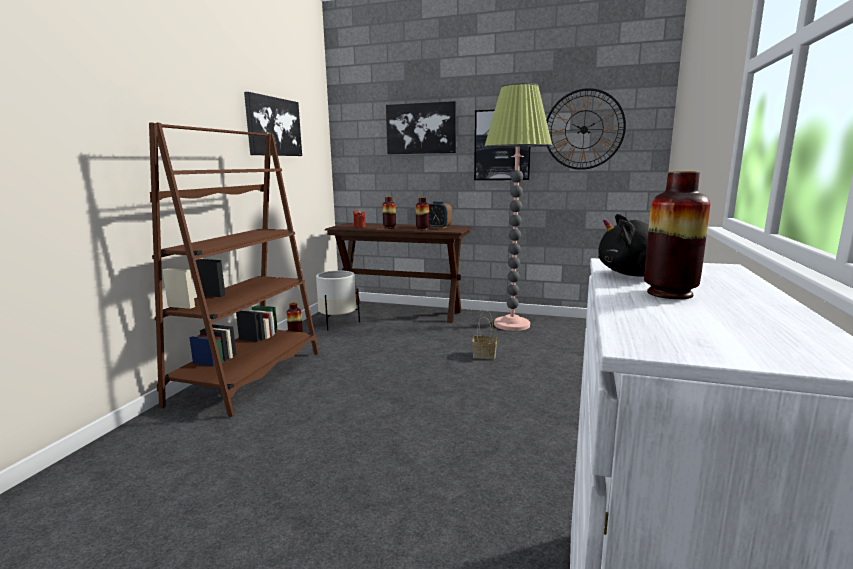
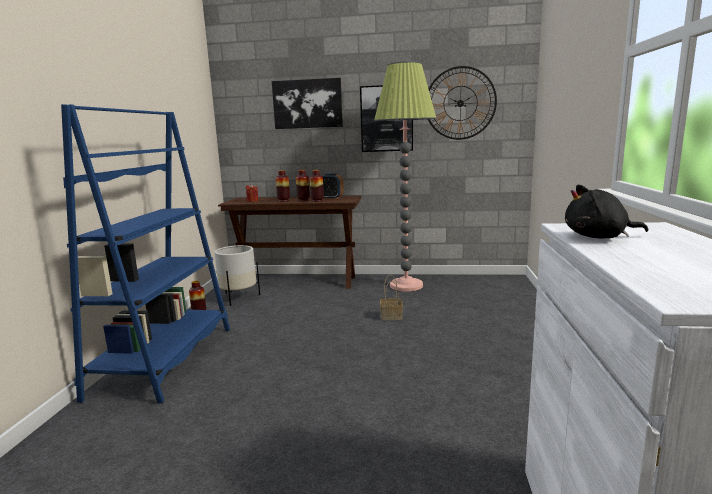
camera: 10 degrees left, 0 degrees up
brown bookcase [149,122,319,417] -> blue bookcase [61,104,230,404]
picture [244,92,302,156] -> none
vase [644,171,710,299] -> vase moved to [296,170,310,201]

